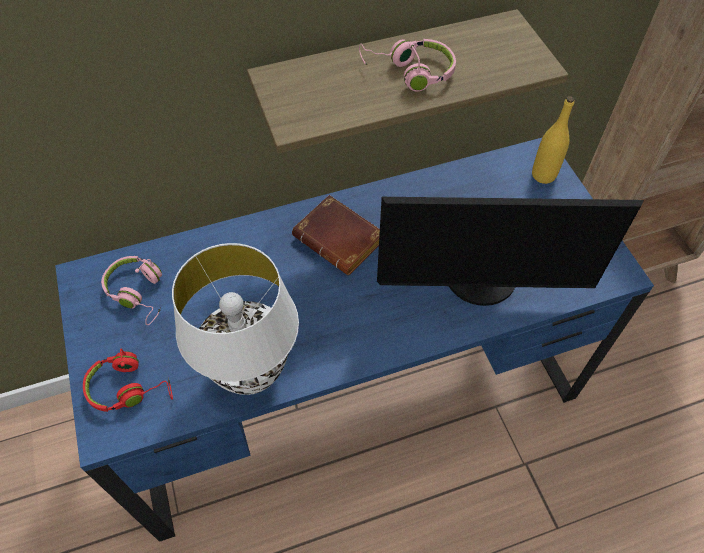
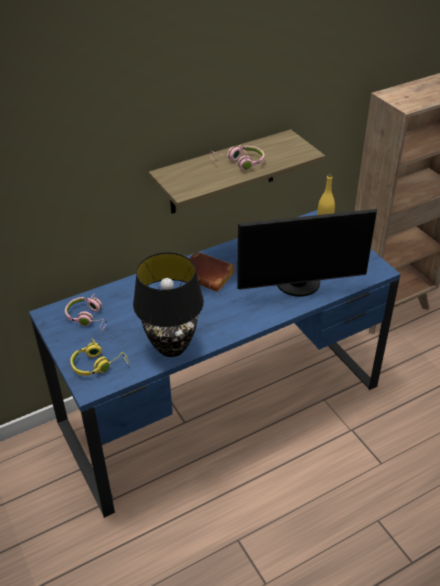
camera: 10 degrees left, 15 degrees down
red headphones [83,348,173,412] -> yellow headphones [70,338,129,376]
white table lamp [172,243,299,395] -> black table lamp [133,252,204,357]

